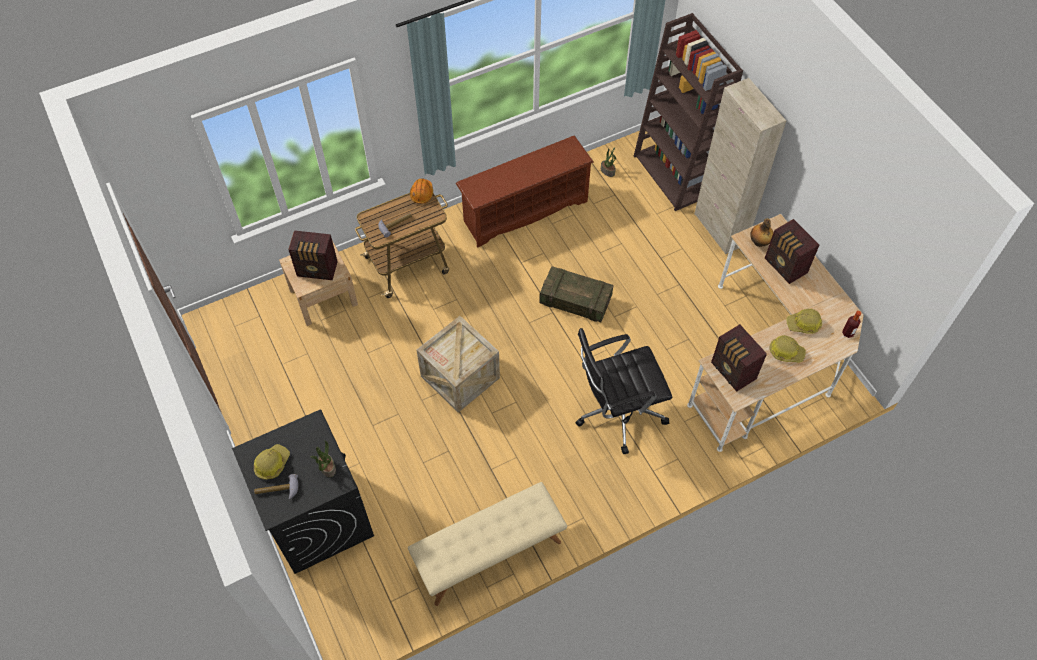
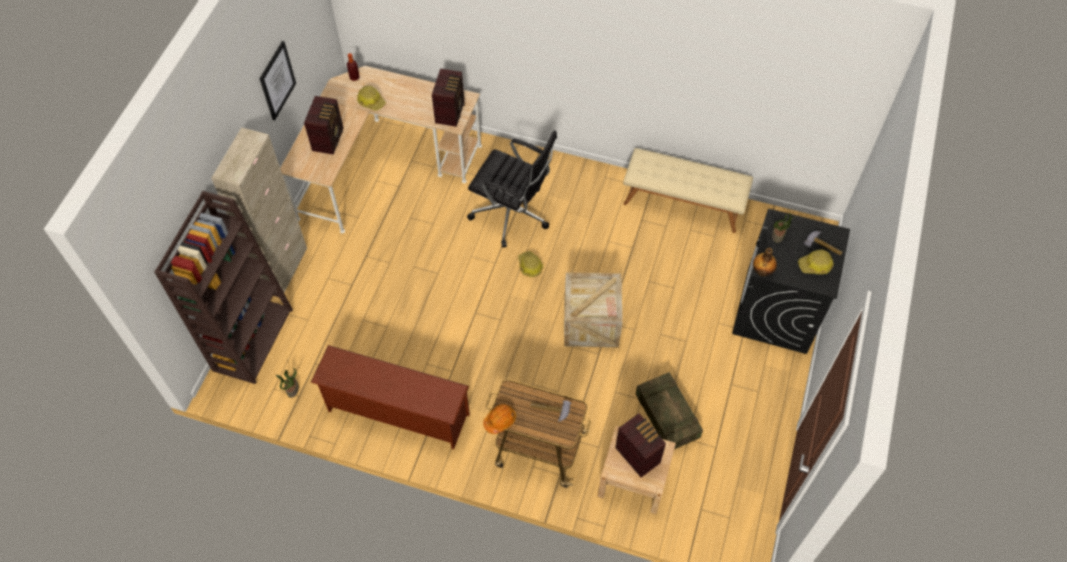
camera: 135 degrees left, 0 degrees up
crate [539,266,613,322] -> crate moved to [636,372,703,449]
bottle [750,218,773,247] -> bottle moved to [753,248,777,276]
hard hat [769,335,806,363] -> hard hat moved to [518,251,543,277]
none -> picture [259,41,296,120]

